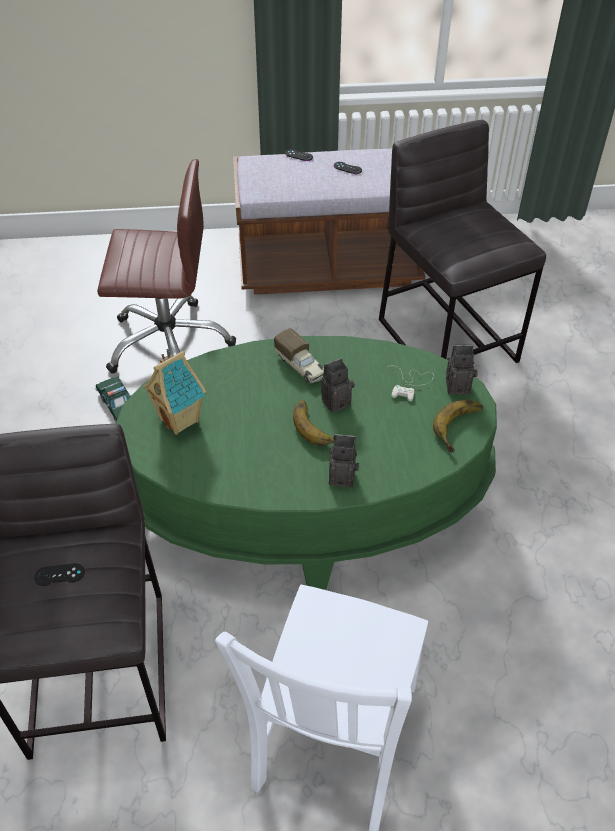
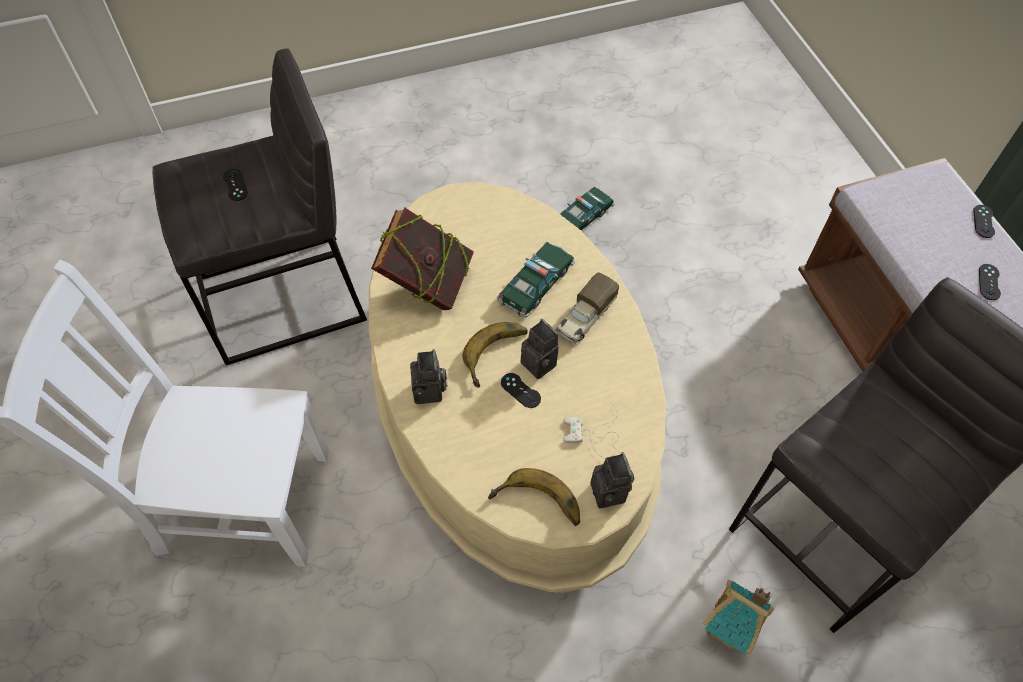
camera: 75 degrees right, 10 degrees up
brown office chair [97,159,236,373] -> none
green coffee table [116,336,497,590] -> beige coffee table [369,182,666,594]
toy house [143,349,207,435] -> toy house moved to [703,580,774,655]
none -> book [371,207,474,310]
none -> toy car [497,242,575,318]
none -> black game controller [501,373,541,408]

